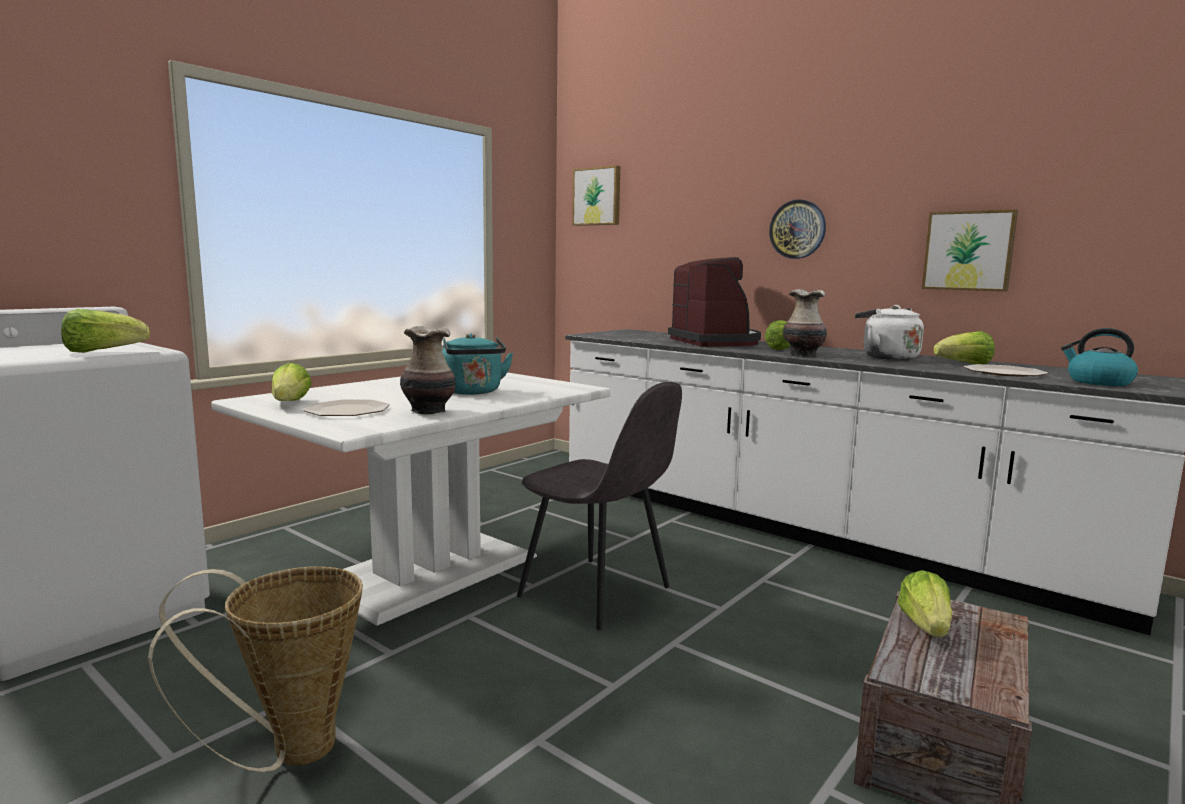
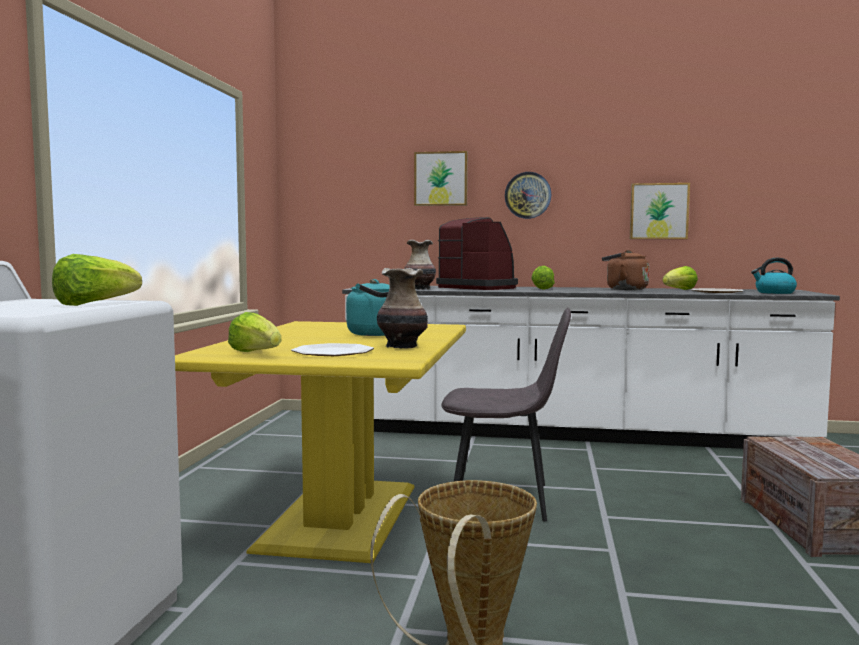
camera: 30 degrees left, 5 degrees down
white dining table [211,372,611,626] -> yellow dining table [175,321,466,563]
picture [572,165,620,226] -> picture moved to [414,151,468,206]
vase [783,289,827,357] -> vase moved to [404,240,436,290]
white kettle [855,305,924,360] -> brown kettle [602,250,649,290]
lettuce [898,570,952,637] -> none

